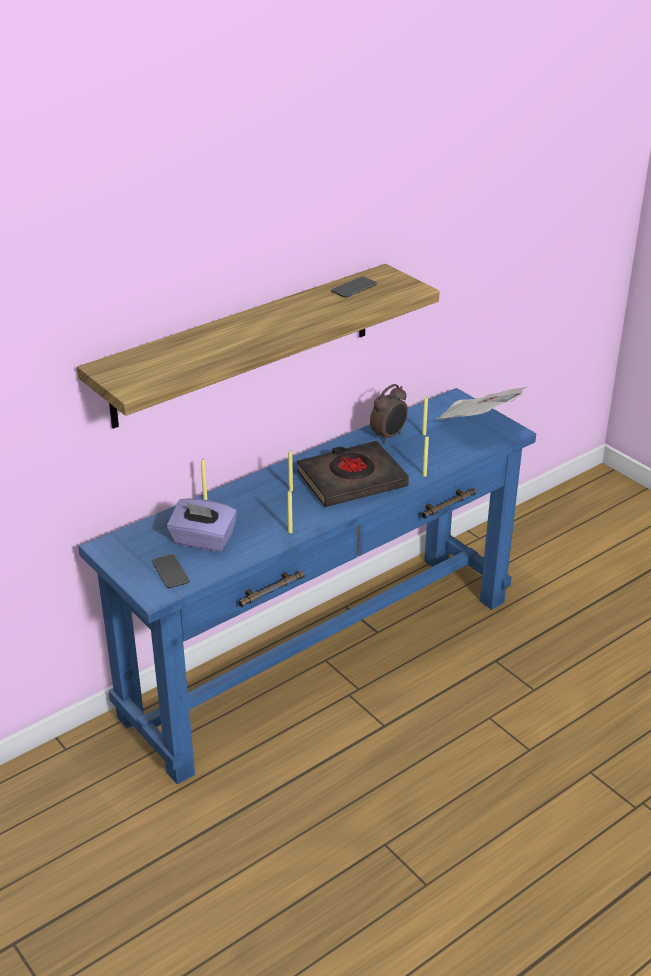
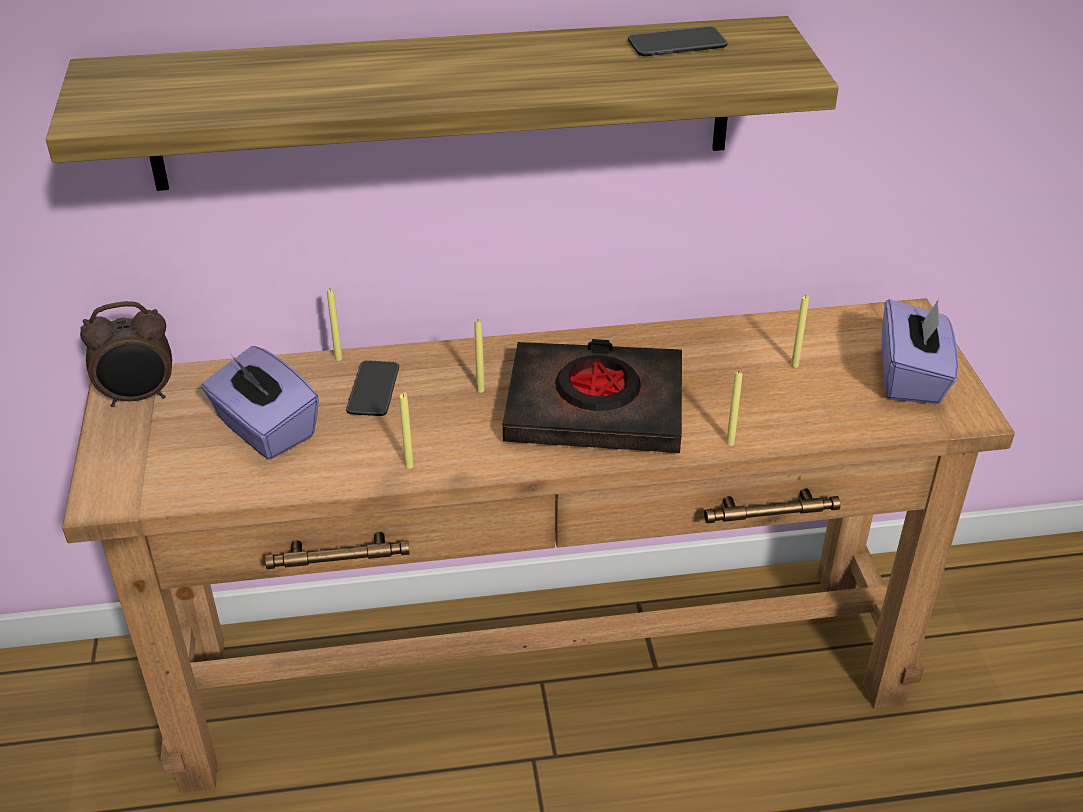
camera: 30 degrees right, 5 degrees up
blue console table [78,388,536,785] -> brown console table [62,298,1015,793]
phone [152,554,190,588] -> phone moved to [346,360,399,416]
alarm clock [370,384,408,443] -> alarm clock moved to [80,301,172,407]
newspaper [434,387,527,420] -> purple tissue box [882,299,958,404]

